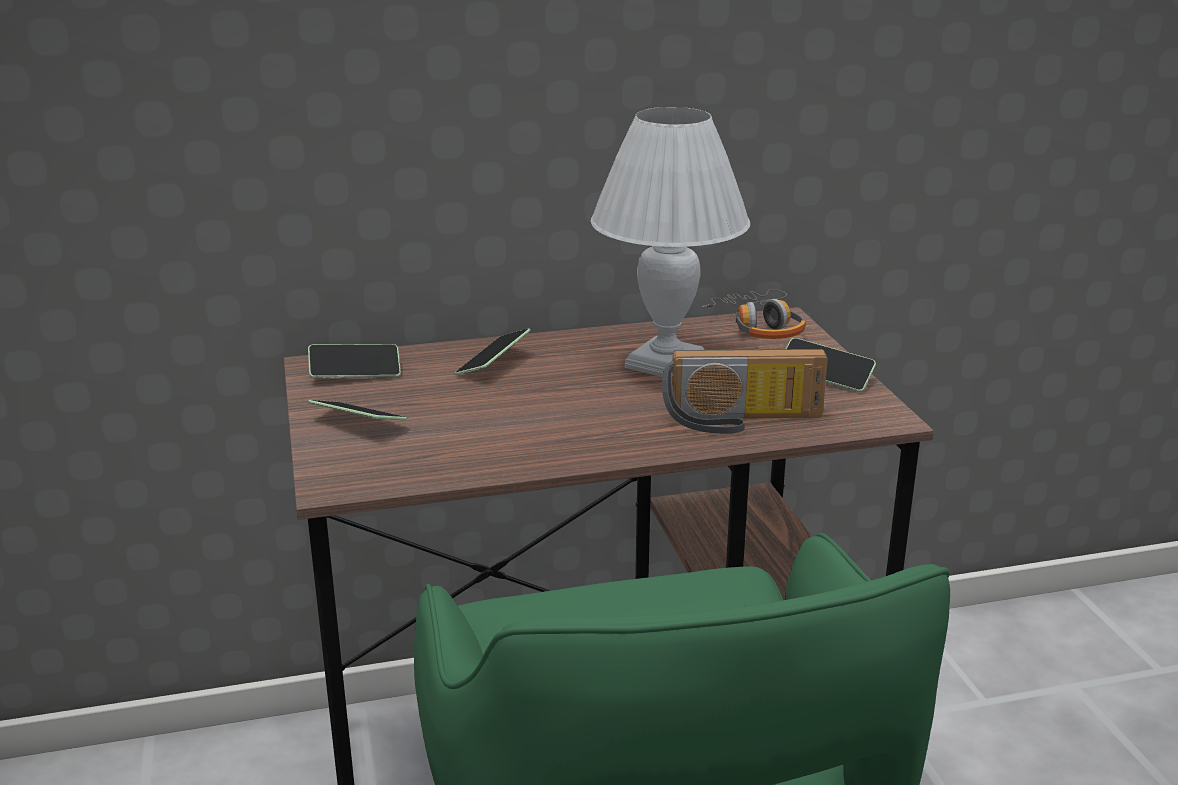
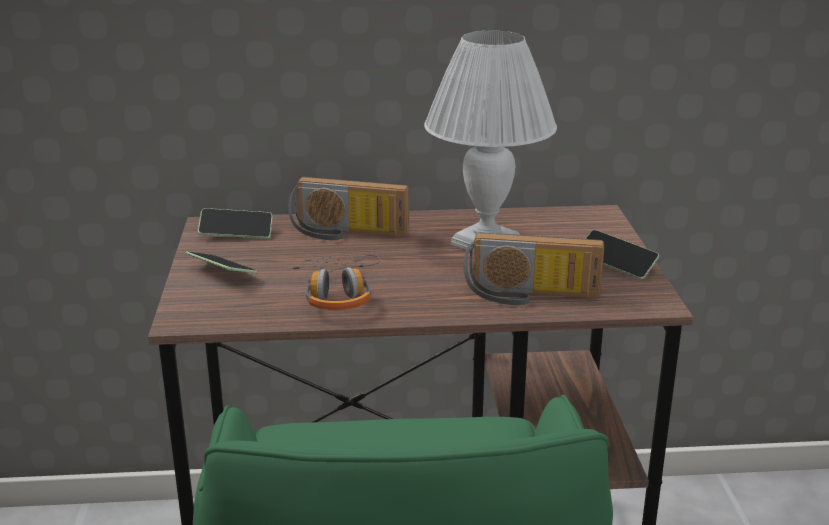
camera: 10 degrees right, 0 degrees up
phone [455,328,530,375] -> radio [289,177,409,240]
headphones [702,289,806,339] -> headphones moved to [288,254,381,310]

